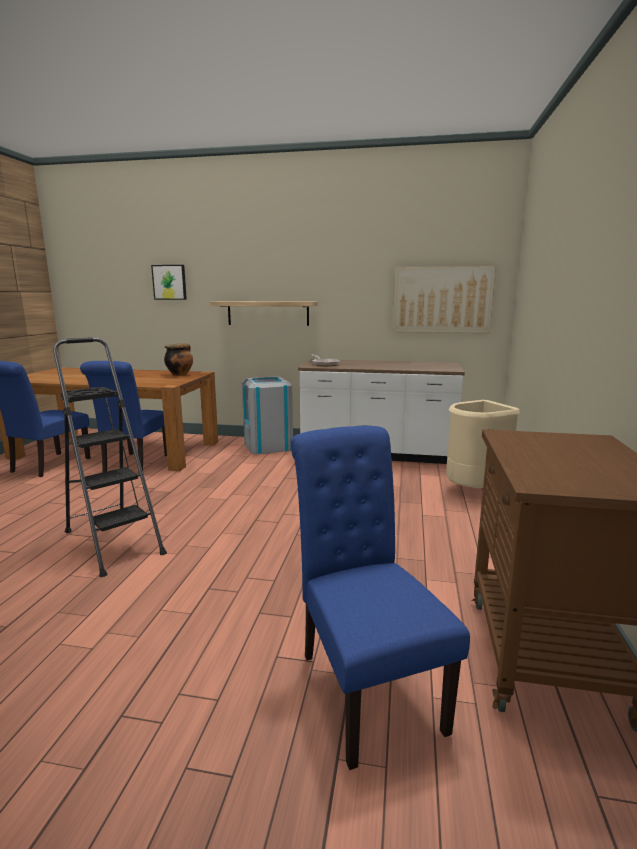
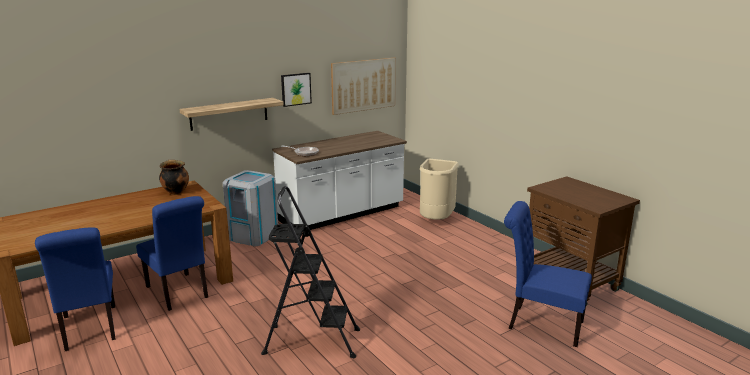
camera: 45 degrees left, 5 degrees up
picture [151,265,187,300] -> picture moved to [281,73,312,107]

